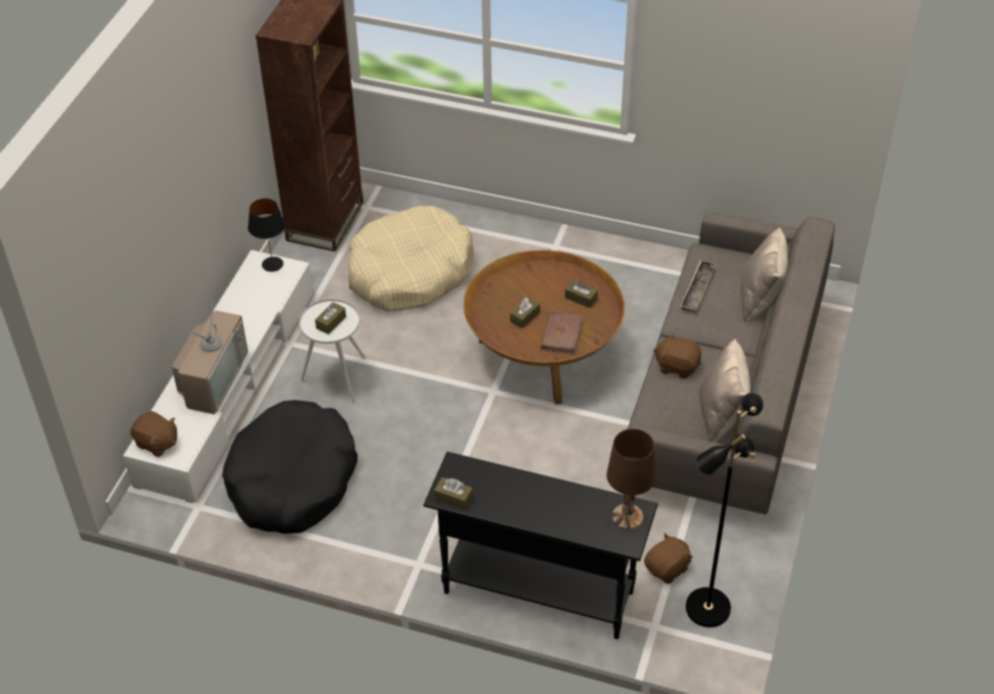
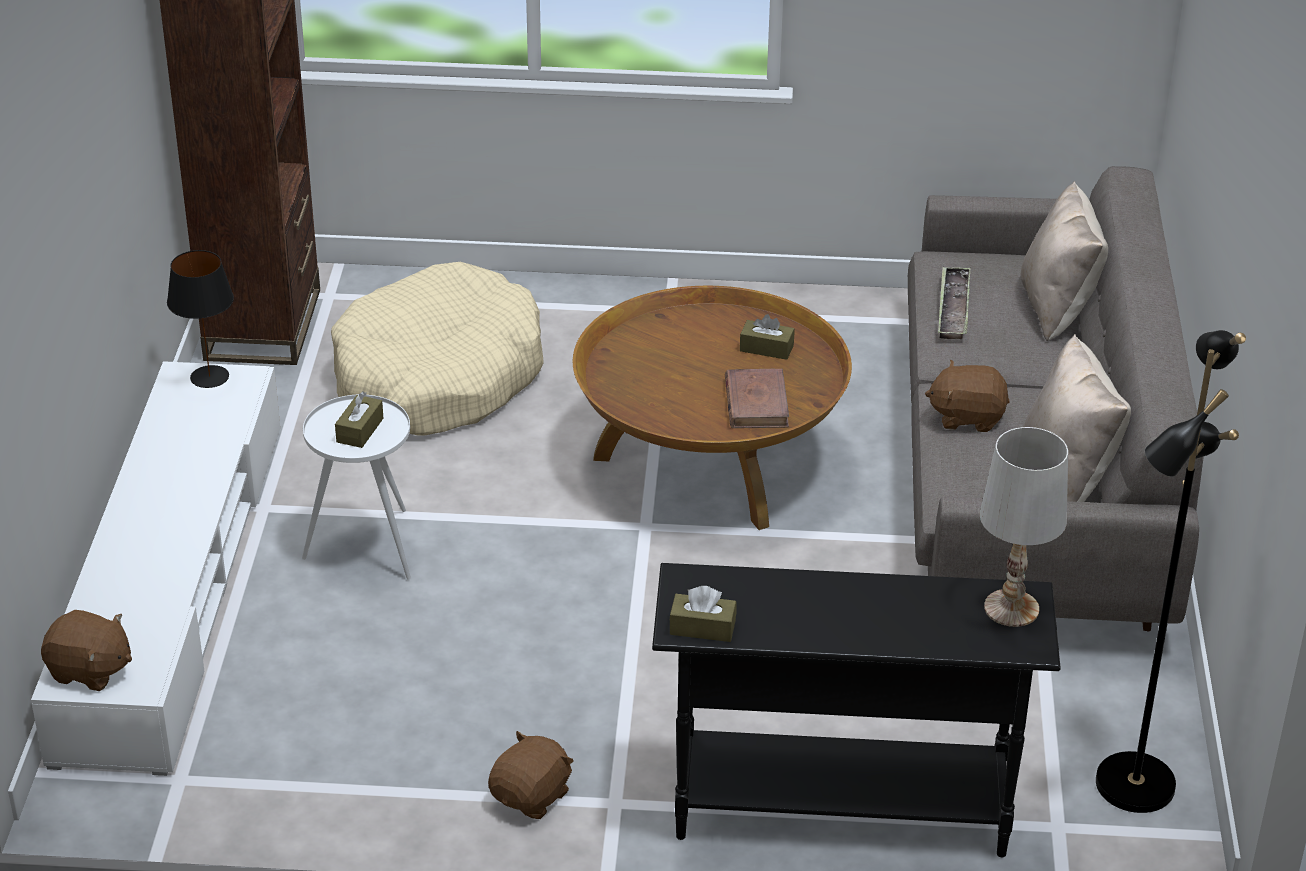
camera: 15 degrees left, 10 degrees down
television [172,292,248,415] -> none
black dog bed [222,400,358,534] -> none
brown tissue box [510,297,540,329] -> none
brown table lamp [607,429,656,529] -> white table lamp [980,427,1068,627]
brown plush toy [644,533,693,584] -> brown plush toy moved to [488,731,574,819]

